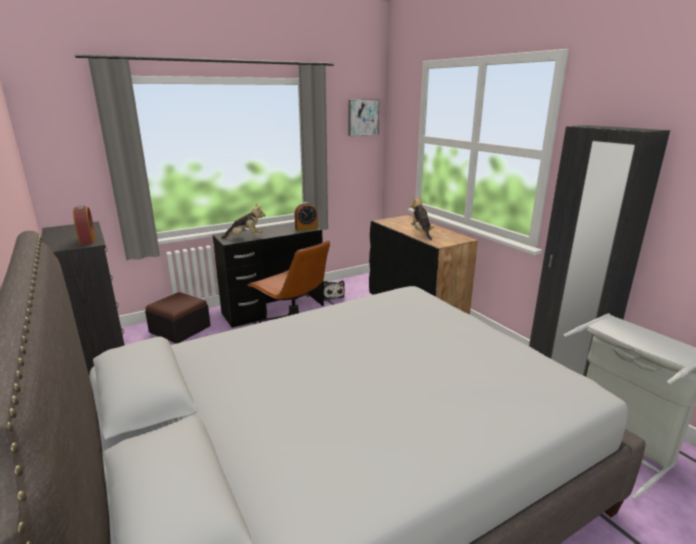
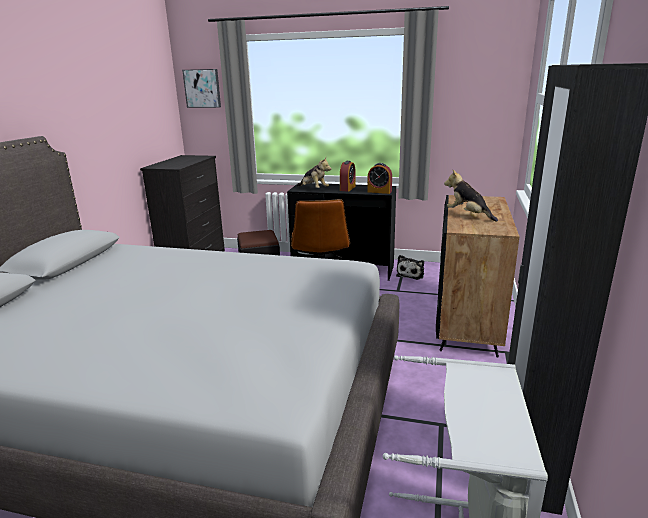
camera: 45 degrees right, 0 degrees up
alarm clock [73,205,96,245] -> alarm clock moved to [340,161,356,192]
picture [348,99,380,136] -> picture moved to [182,69,221,108]
plush toy [411,196,434,240] -> plush toy turned 75 degrees counterclockwise [444,170,498,222]

